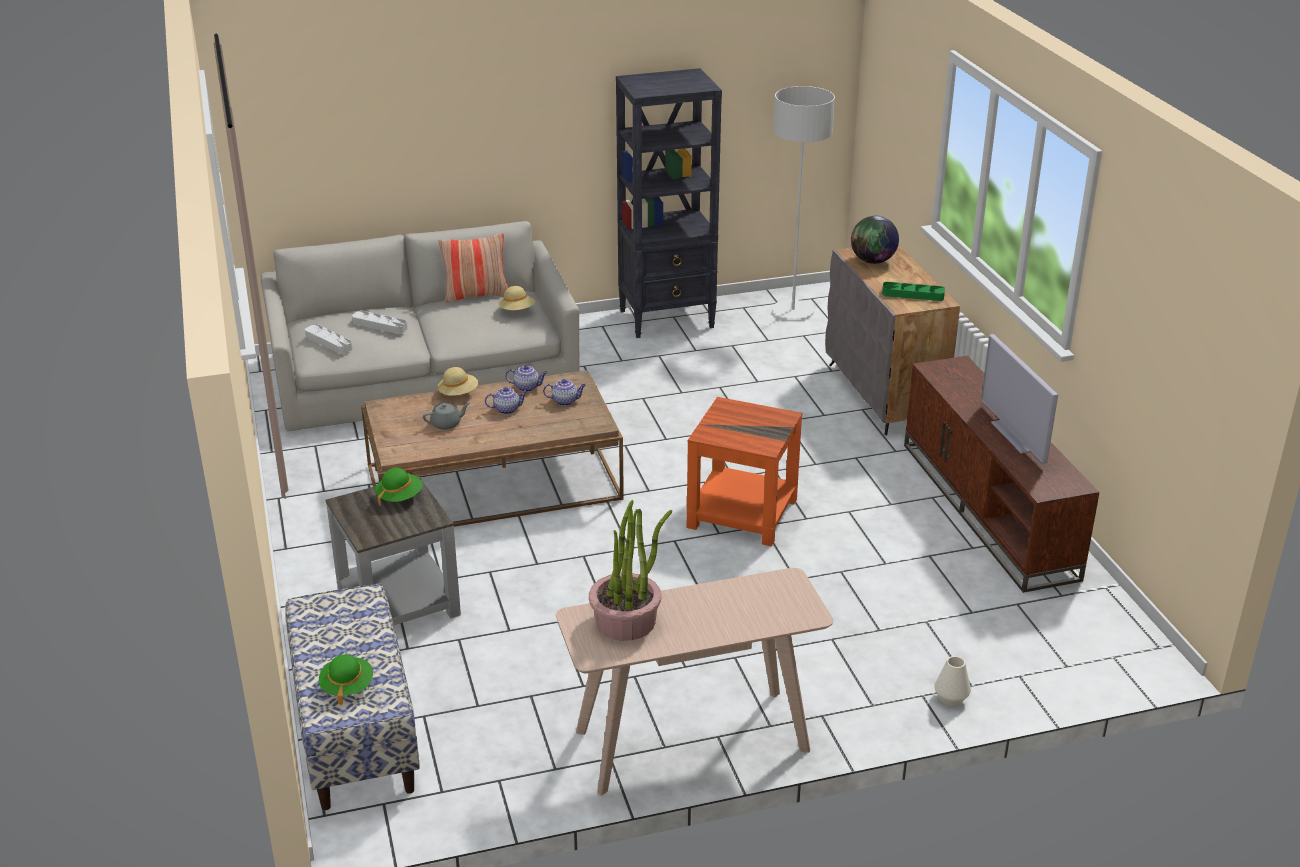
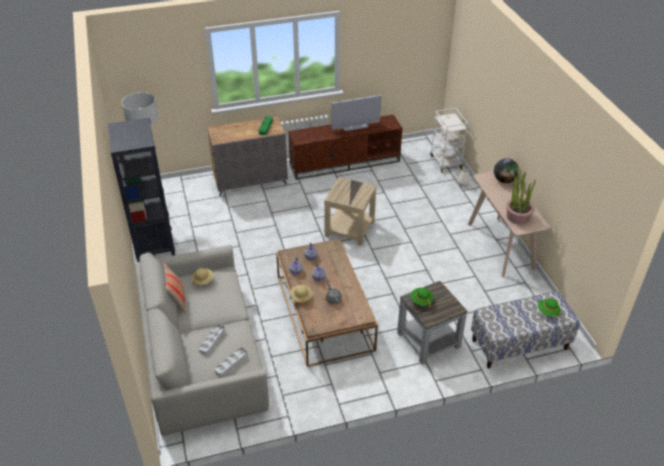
camera: 90 degrees left, 10 degrees up
orange side table [687,397,802,546] -> beige side table [324,177,376,246]
globe [851,216,899,264] -> globe moved to [494,158,518,183]
none -> white cart [430,108,468,173]

